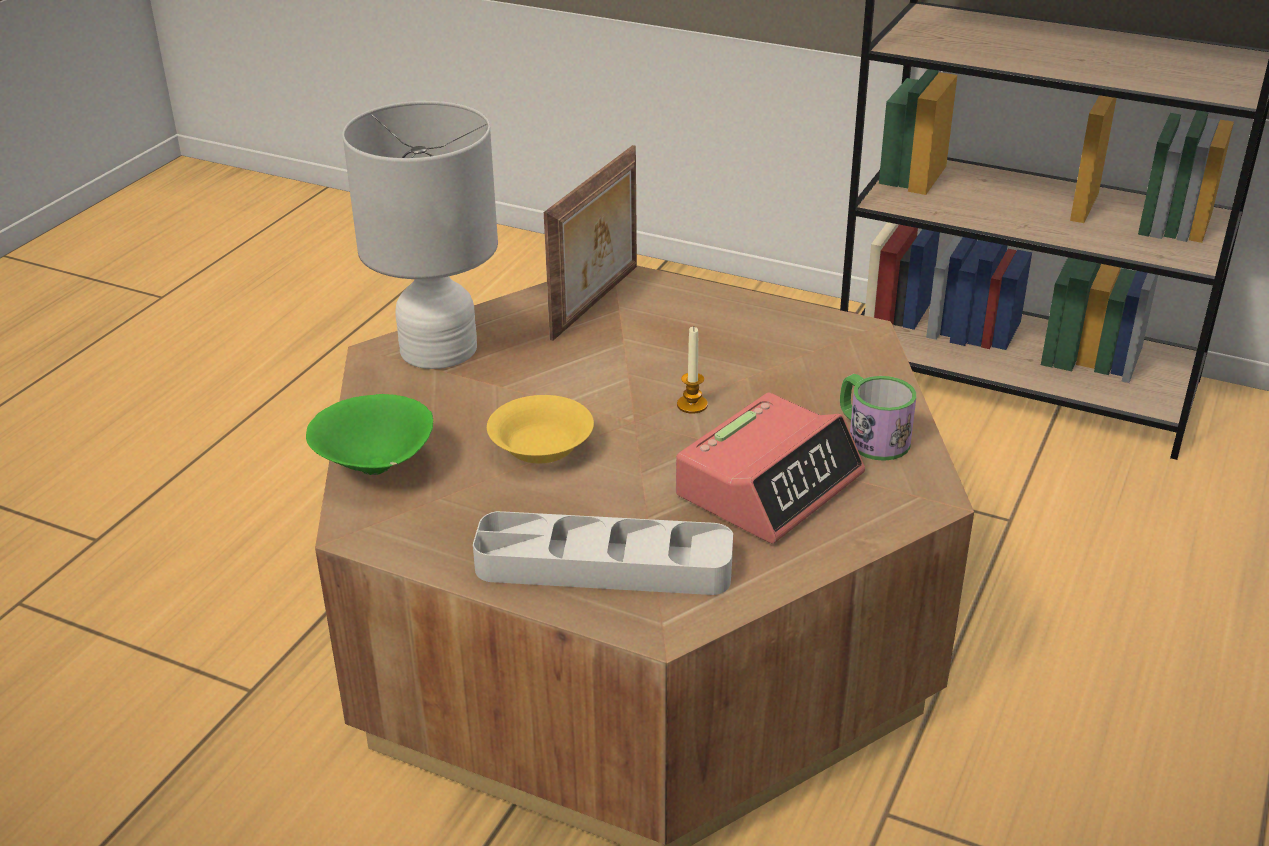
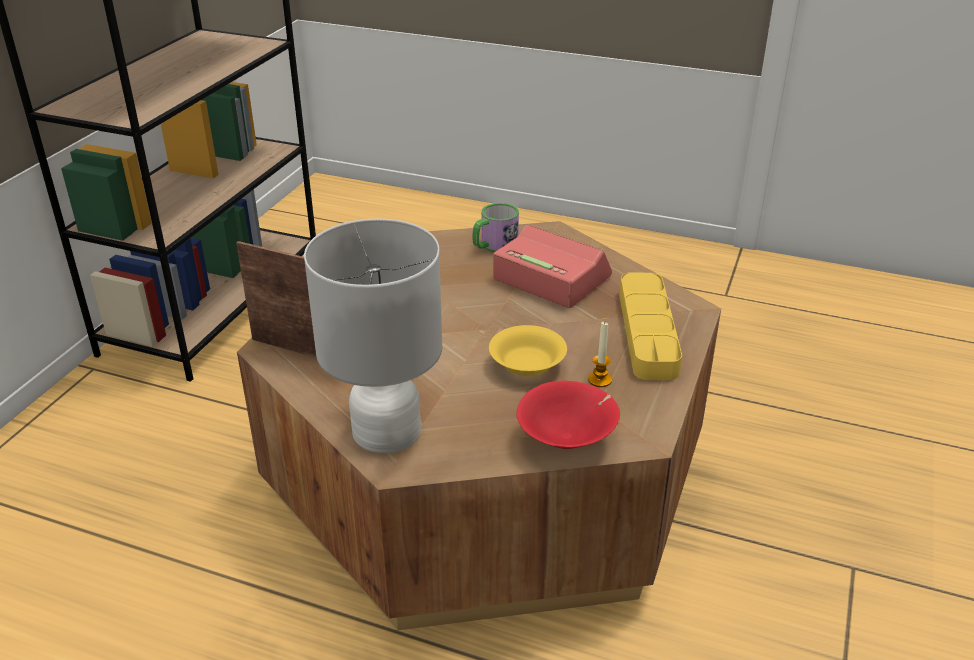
camera: 95 degrees left, 0 degrees up
green bowl [306,394,433,475] -> red bowl [516,380,620,449]
grey tray [473,511,733,595] -> yellow tray [619,273,682,380]
candle [677,327,708,414] -> candle moved to [588,322,612,387]

